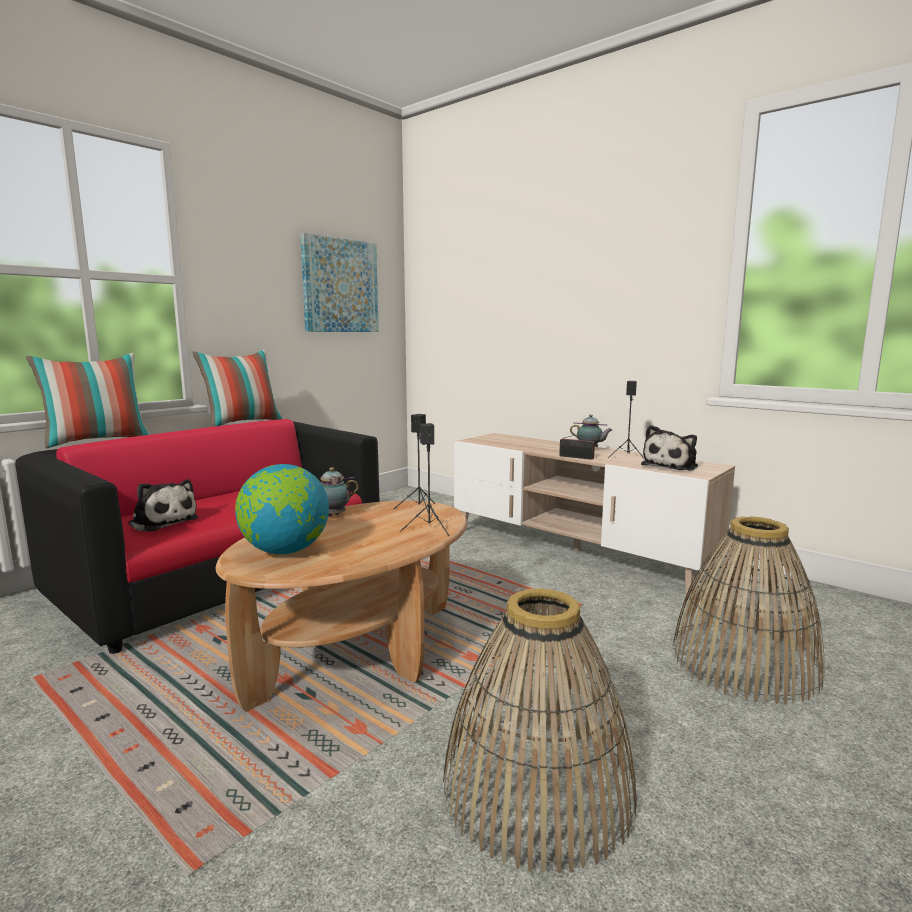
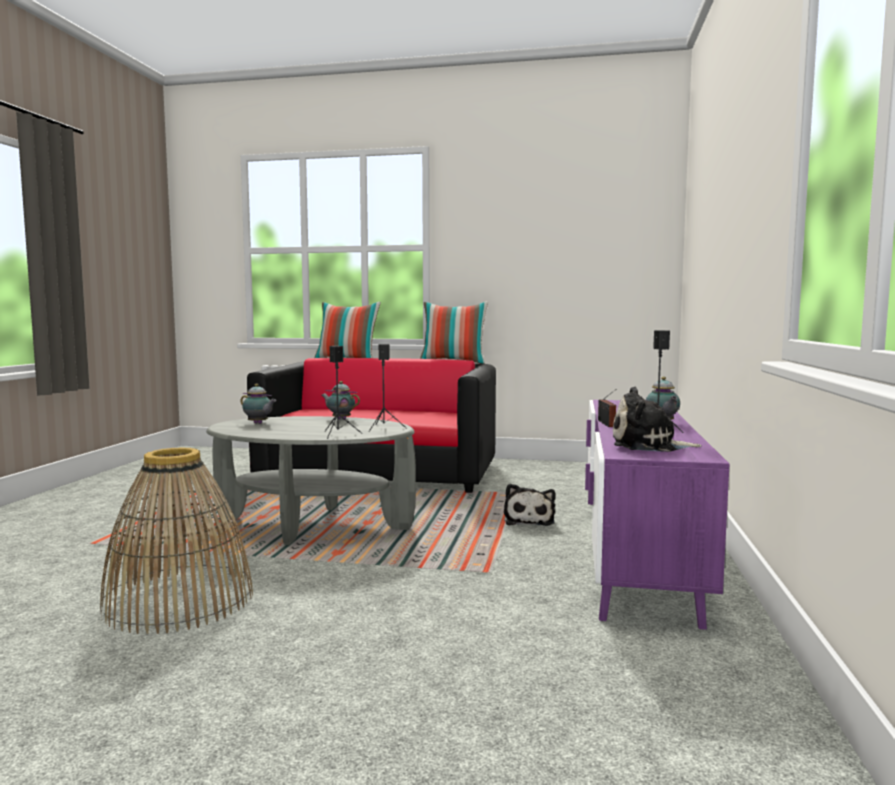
camera: 60 degrees right, 5 degrees down
plush toy [128,479,199,532] -> plush toy moved to [504,483,555,526]
brown coffee table [216,501,467,712] -> grey coffee table [206,416,416,545]
globe [235,464,329,554] -> teapot [241,384,276,424]
picture [300,233,379,332] -> none
beige tv stand [454,433,735,596] -> purple tv stand [585,400,729,630]
basket [673,516,825,704] -> none

